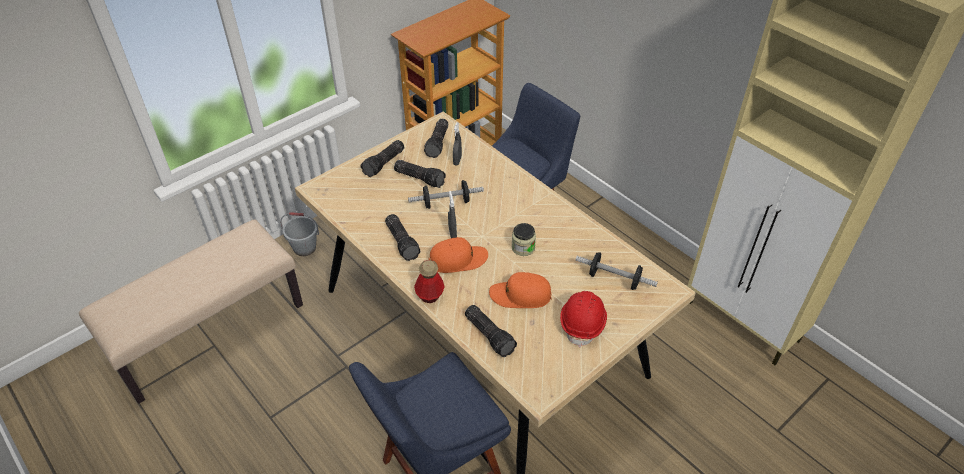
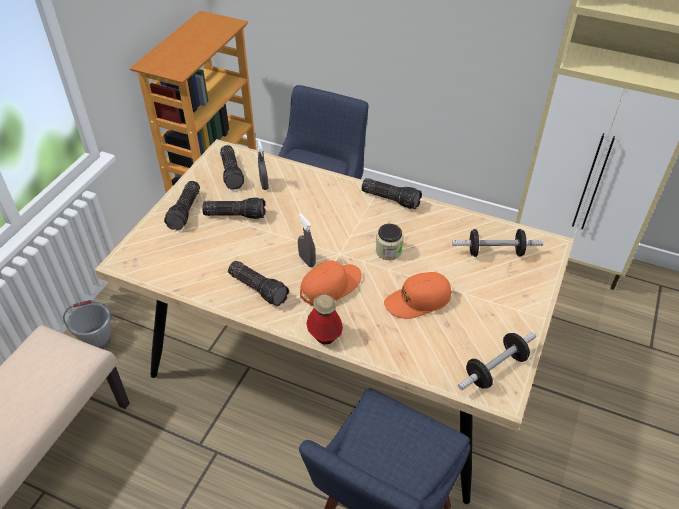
camera: 25 degrees left, 0 degrees up
dumbbell [408,180,484,209] -> dumbbell moved to [458,332,536,391]
flashlight [465,305,517,357] -> flashlight moved to [361,178,422,209]
red hard hat [560,291,607,348] -> none

